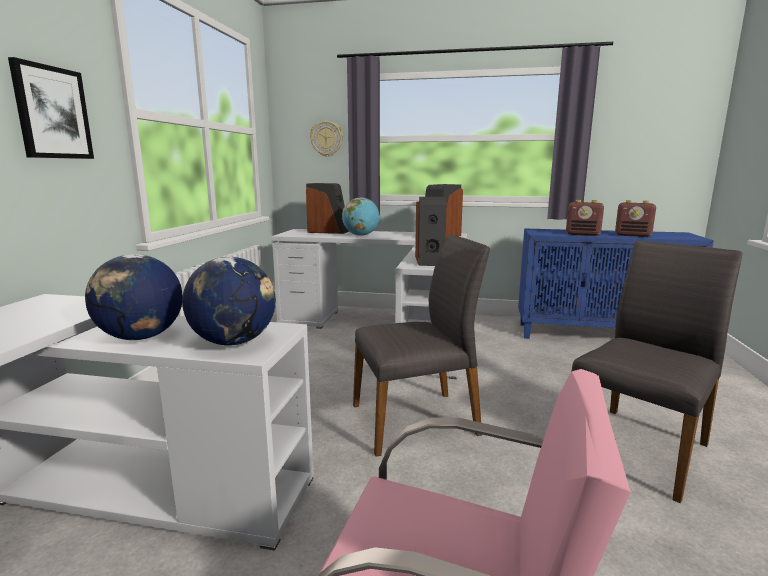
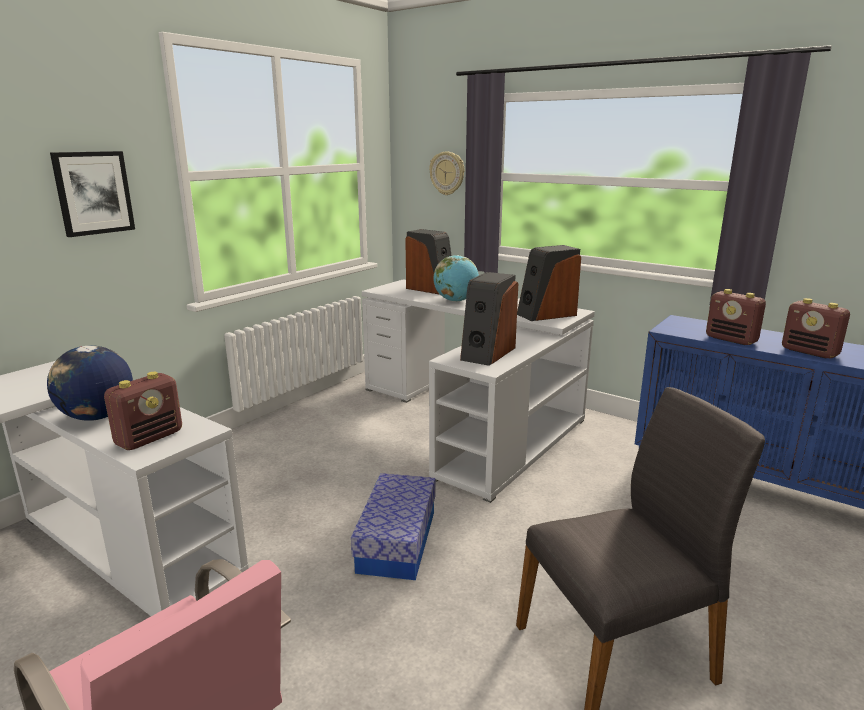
camera: 25 degrees right, 5 degrees up
globe [182,257,276,346] -> radio [104,372,182,450]
grey chair [353,235,490,456] -> storage box [351,473,436,580]

